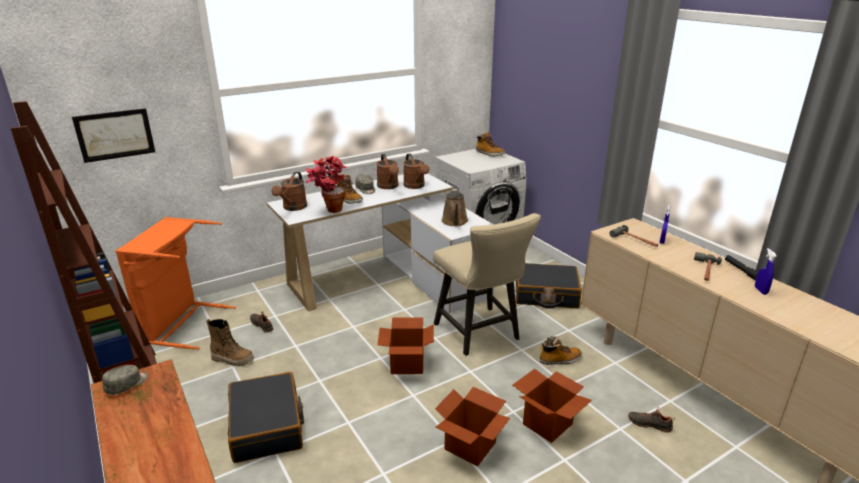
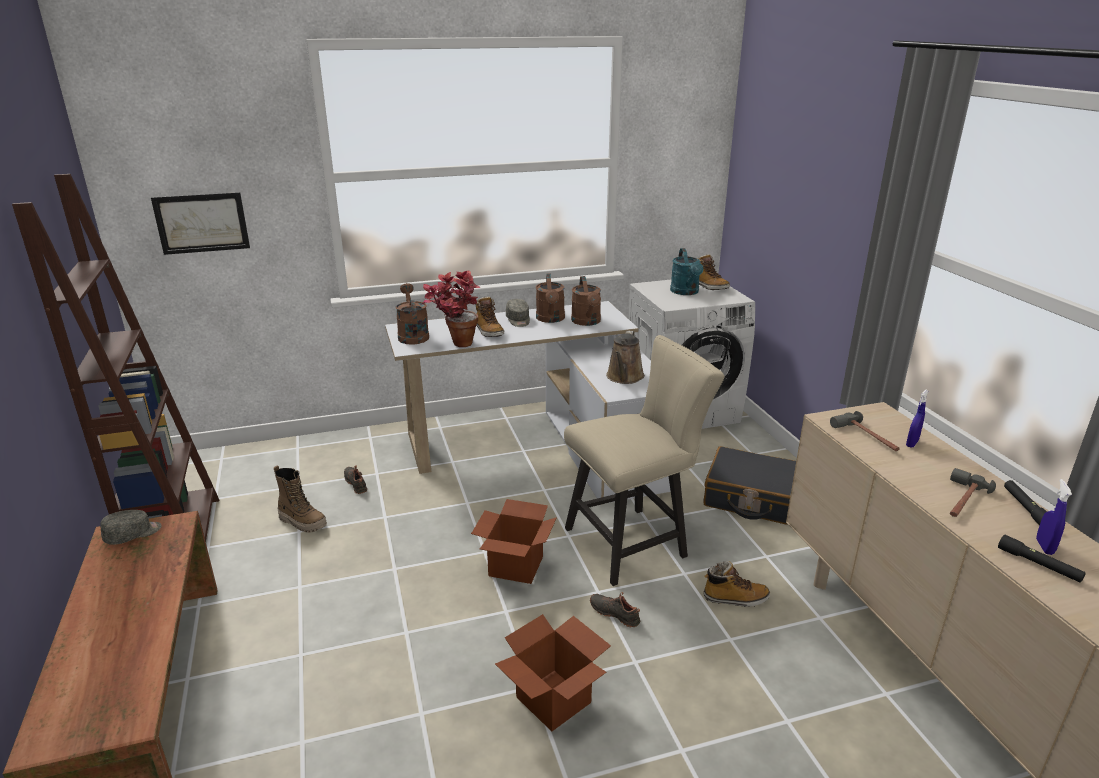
camera: 15 degrees right, 0 degrees up
orange laundry basket [115,217,236,350] -> none
black suitcase [228,372,304,463] -> none
brown watering can [271,172,307,211] -> brown watering can turned 135 degrees clockwise [396,283,429,345]
beige chair [433,213,541,356] -> beige chair turned 105 degrees counterclockwise [564,335,724,586]
cardboard box [513,369,592,443] -> none
black shoe [628,407,675,433] -> black shoe moved to [590,592,640,628]
none -> turquoise watering can [670,248,704,295]
none -> black flashlight [998,535,1086,583]

